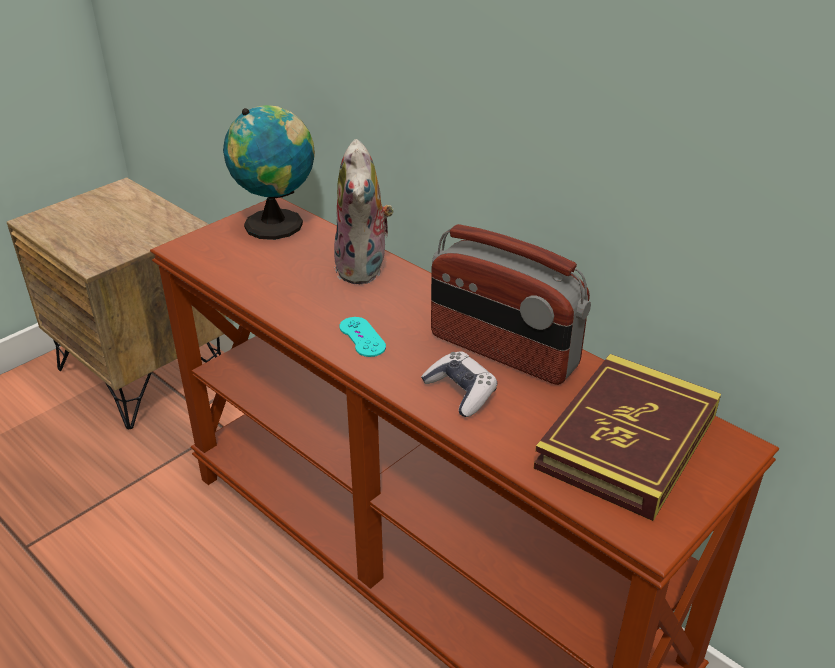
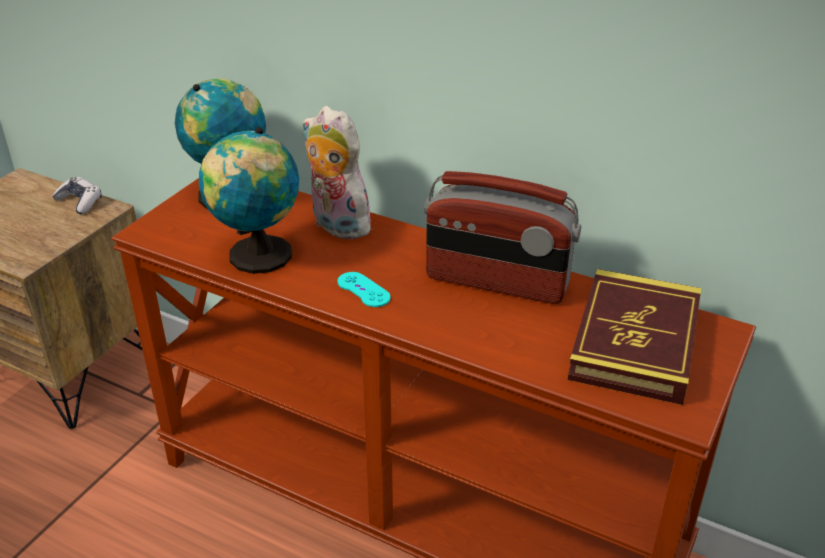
camera: 15 degrees left, 0 degrees up
plush toy [334,139,394,284] -> plush toy turned 150 degrees clockwise [302,106,373,239]
game controller [421,352,497,417] -> game controller moved to [52,177,101,214]
none -> globe [199,127,299,274]

